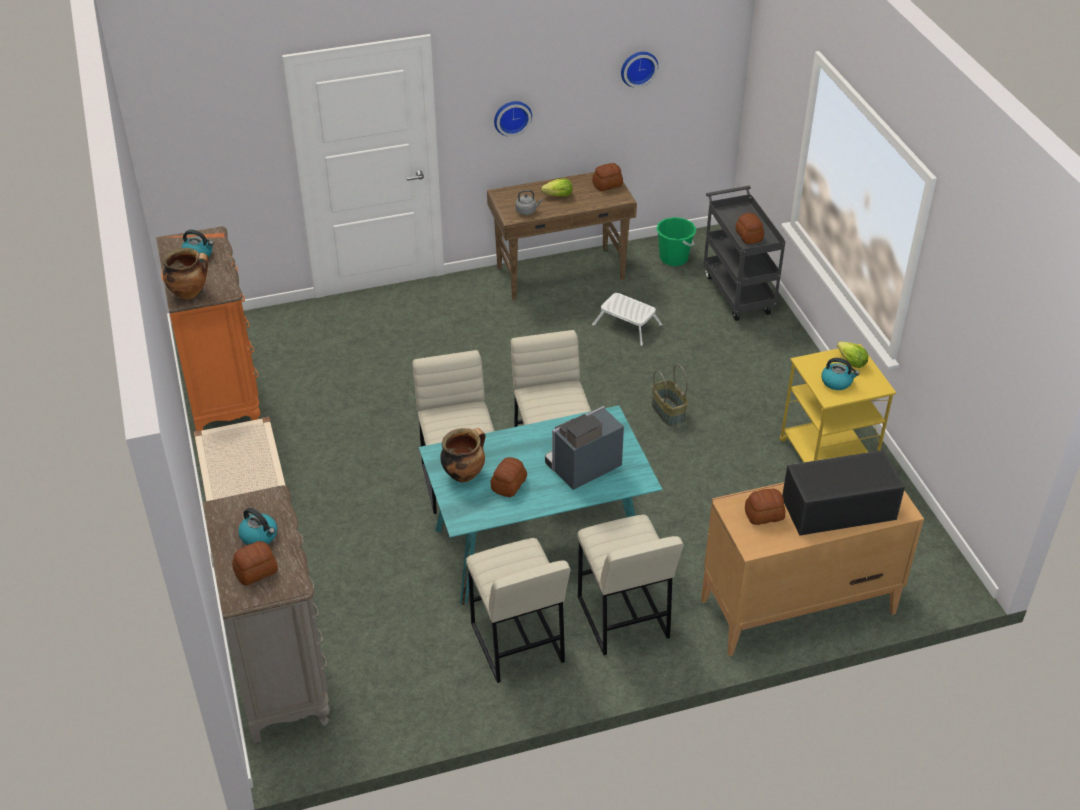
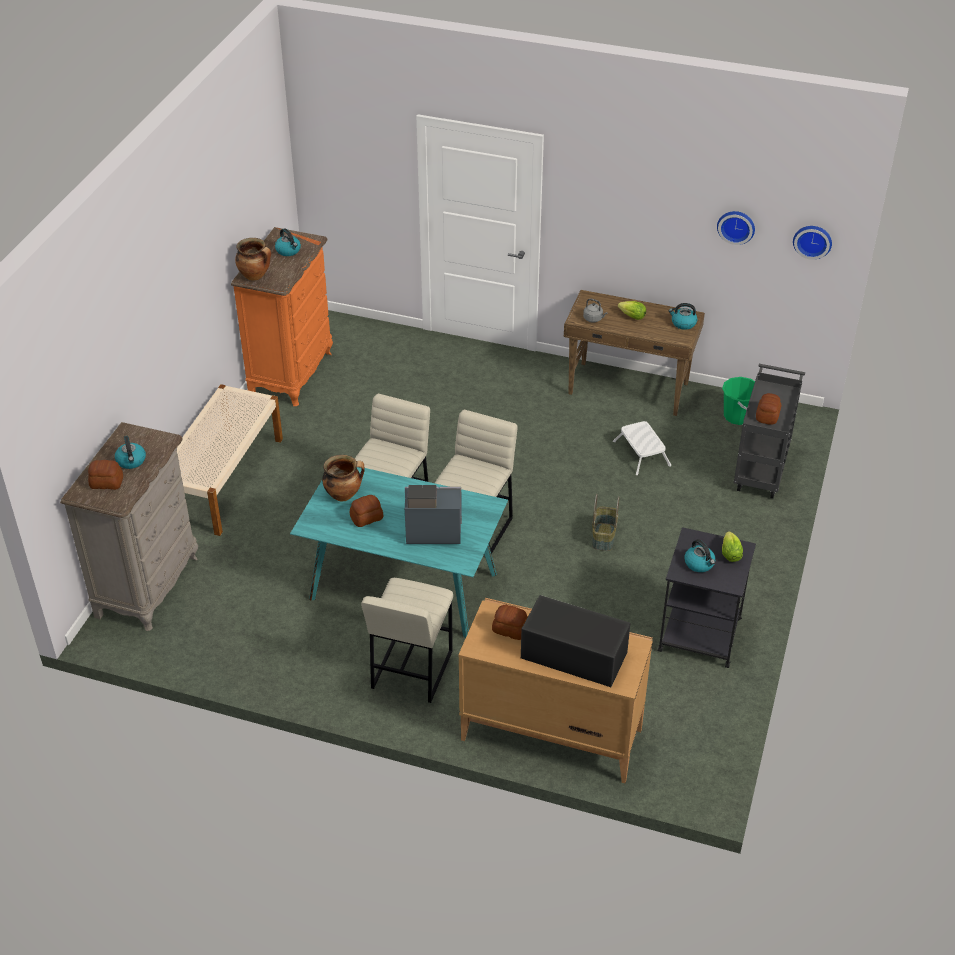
camera: 35 degrees right, 0 degrees up
beige chair [466,538,570,683] -> none
wall clock [494,101,532,137] -> wall clock moved to [793,226,832,260]
bread [592,163,623,191] -> kettle [669,303,697,330]
yellow cart [779,344,896,462] -> black cart [658,527,756,668]

